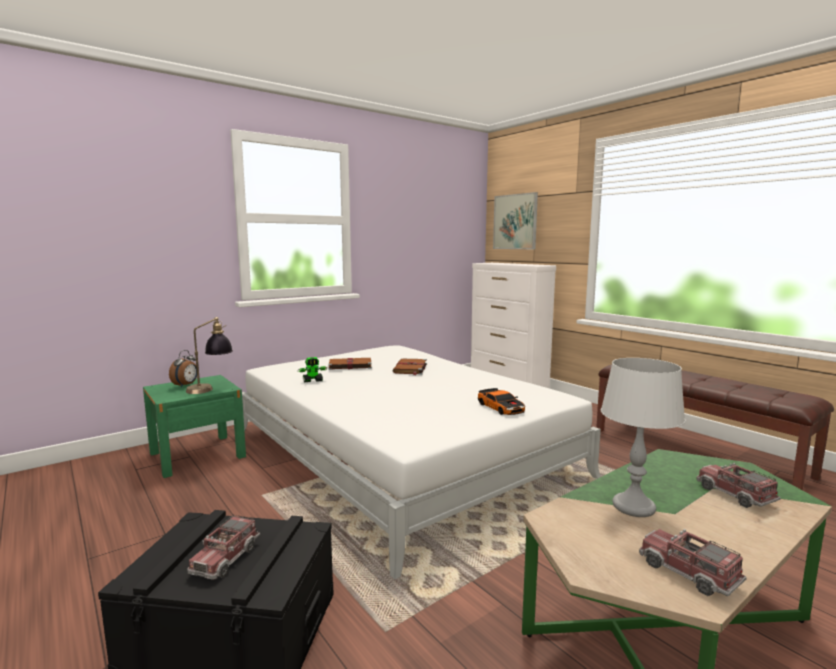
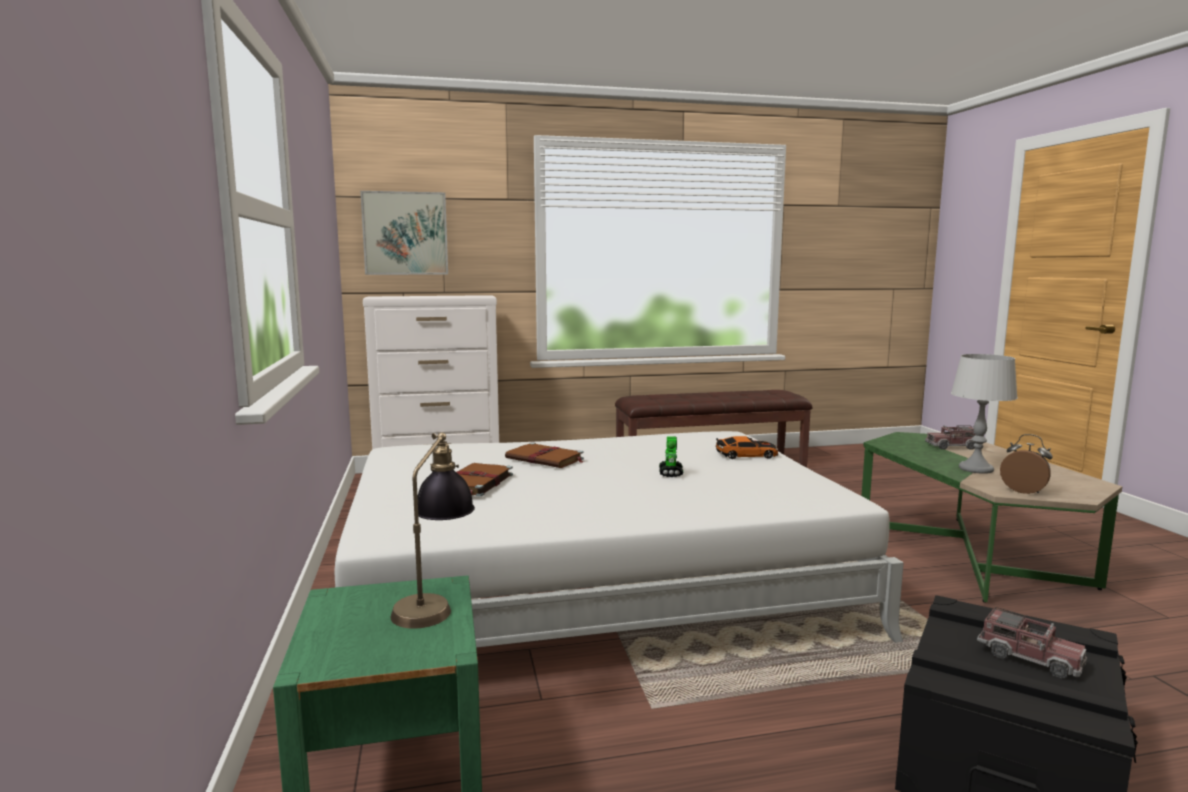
camera: 65 degrees left, 0 degrees up
alarm clock [169,350,197,387] -> alarm clock moved to [1000,434,1053,494]
toy robot [298,357,328,382] -> toy robot moved to [659,436,684,477]
toy truck [639,529,747,596] -> none

